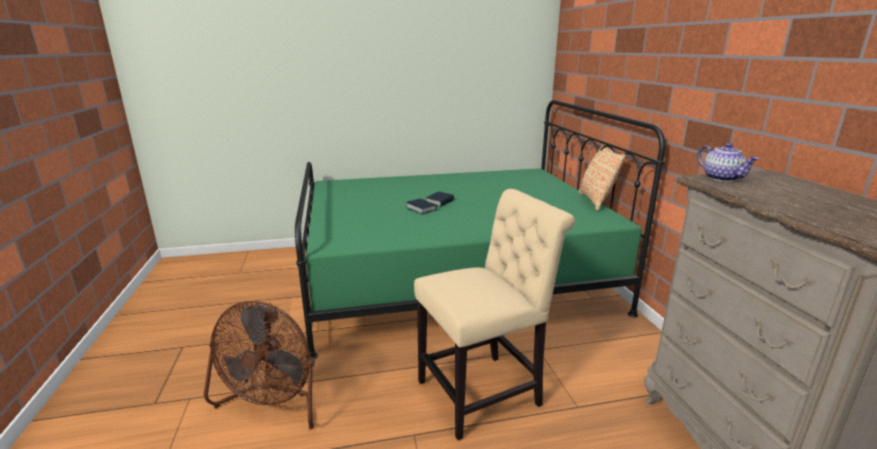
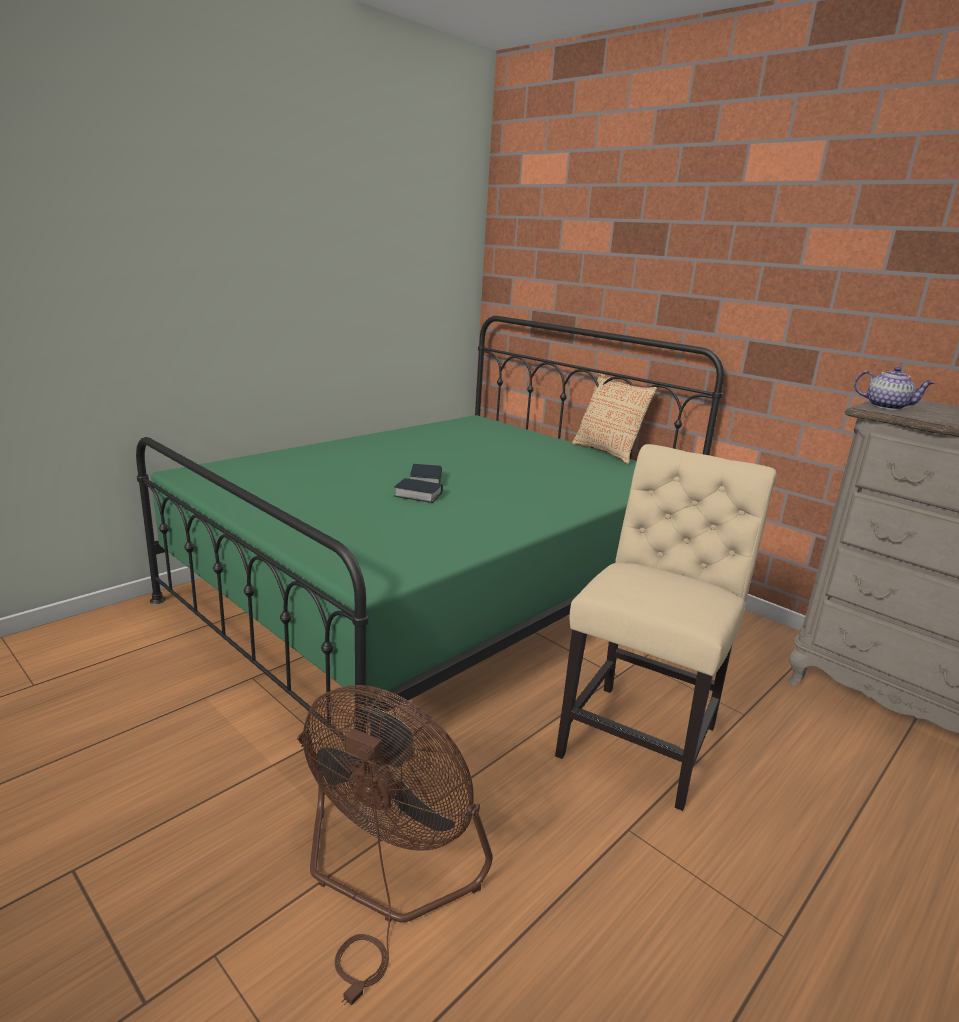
camera: 35 degrees left, 0 degrees up
brown fan [204,301,315,429] -> brown fan turned 135 degrees counterclockwise [297,685,493,1006]

